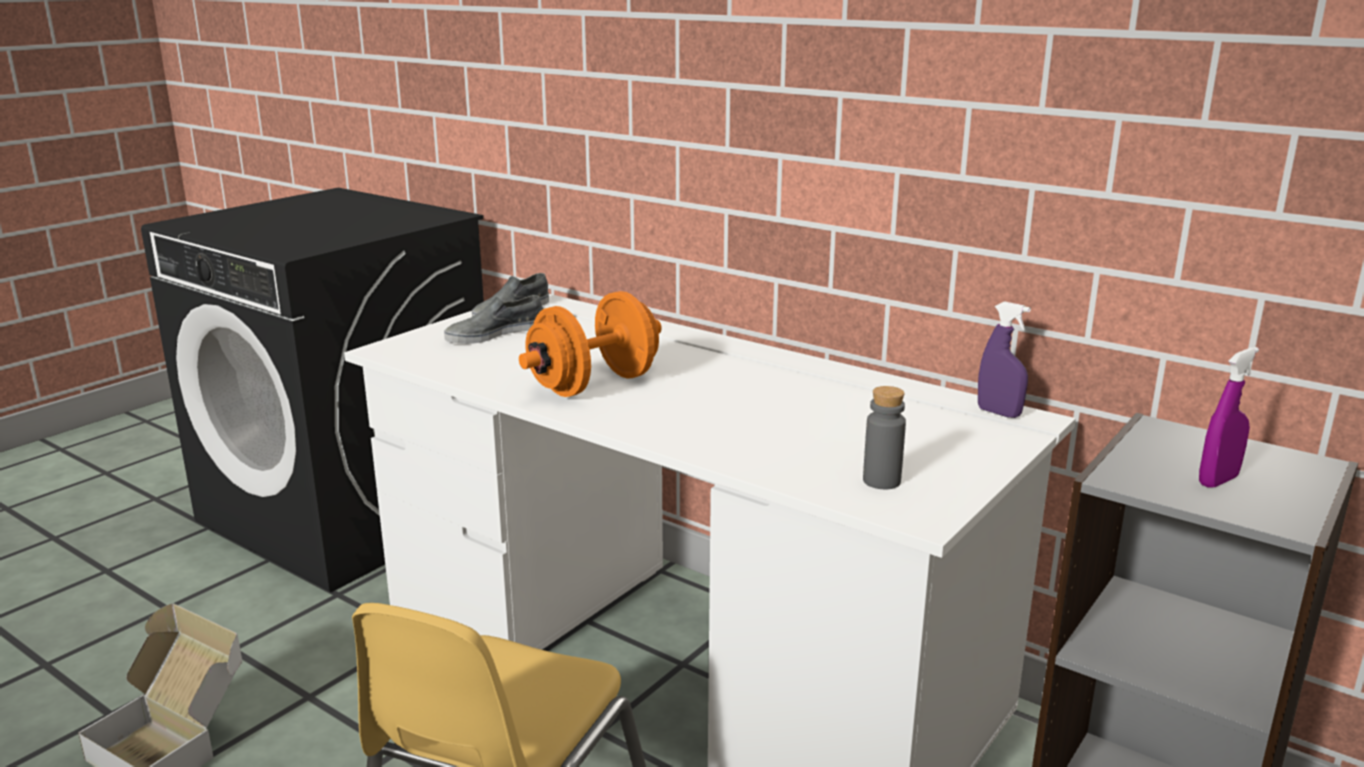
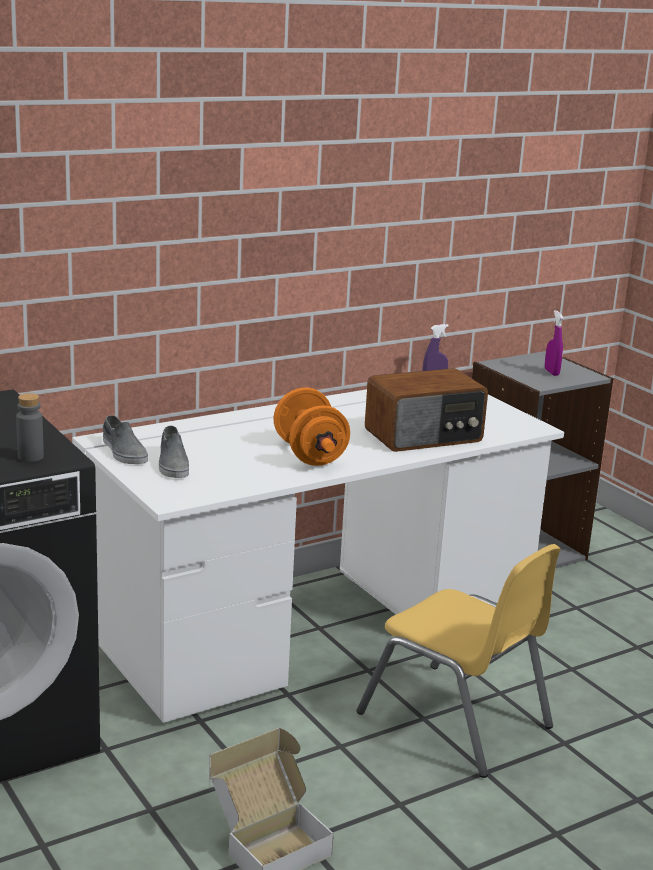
camera: 70 degrees left, 0 degrees up
grey bottle [863,386,906,489] -> grey bottle moved to [16,393,44,462]
none -> radio [365,368,488,452]

